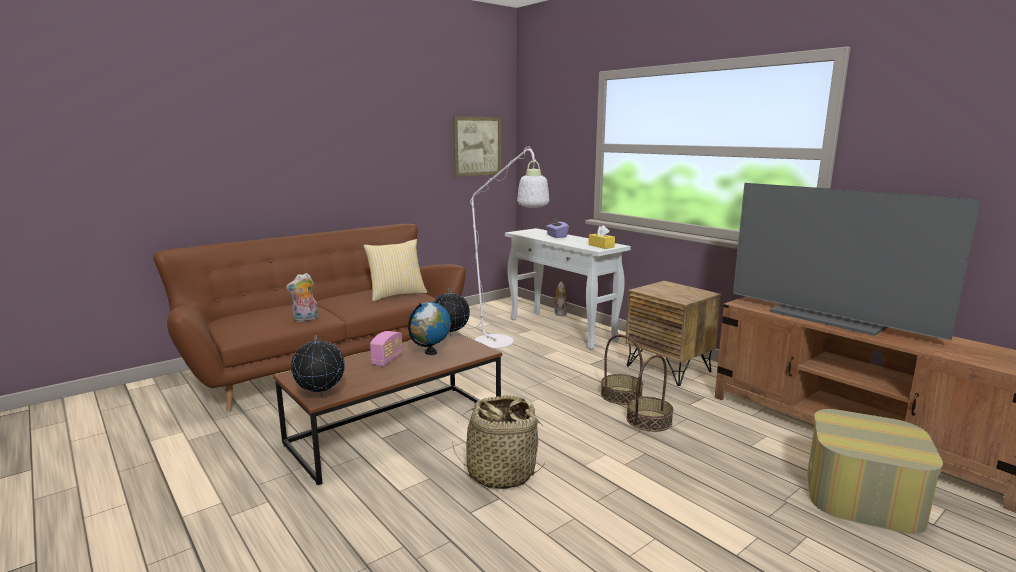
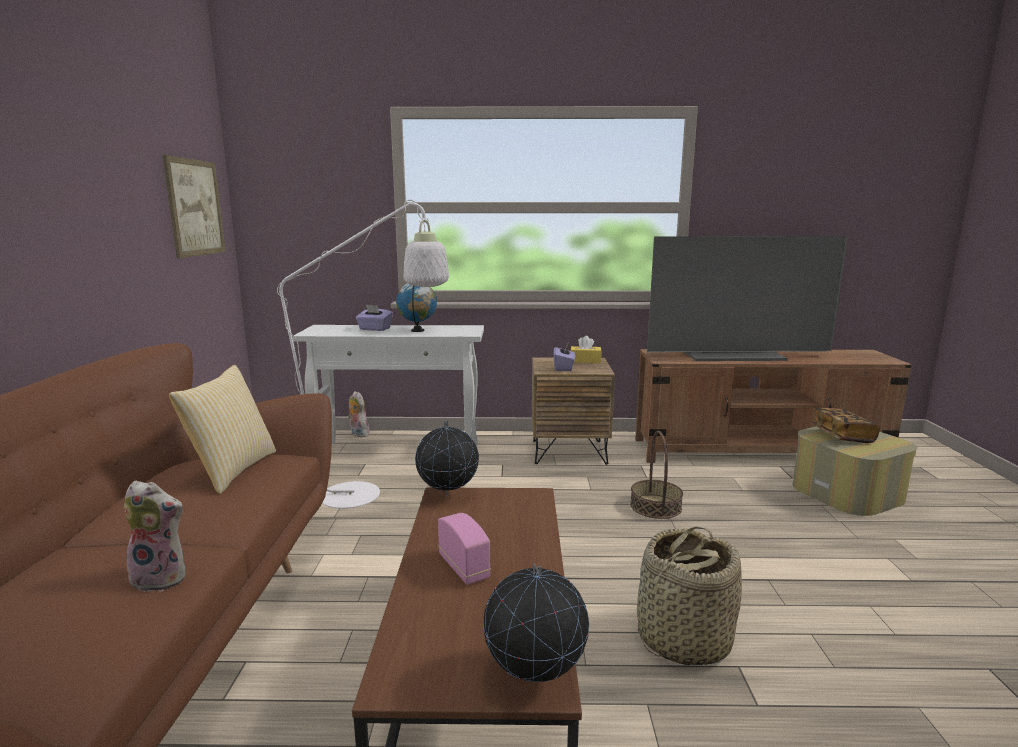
camera: 50 degrees left, 0 degrees up
plush toy [286,273,318,322] -> plush toy turned 90 degrees counterclockwise [124,481,186,592]
globe [408,302,451,355] -> globe moved to [396,283,437,332]
yellow tissue box [588,225,615,249] -> yellow tissue box moved to [571,336,602,363]
basket [601,335,643,405] -> none
none -> purple tissue box [554,344,575,371]
none -> book [811,408,880,443]

